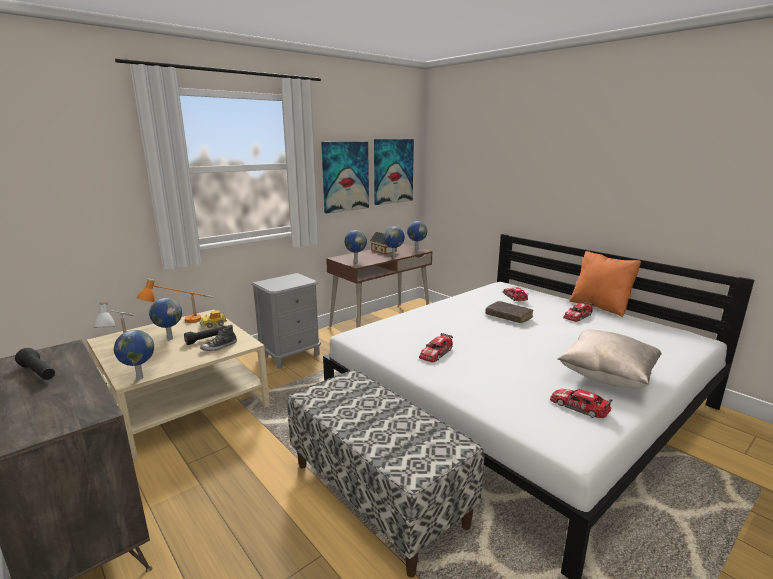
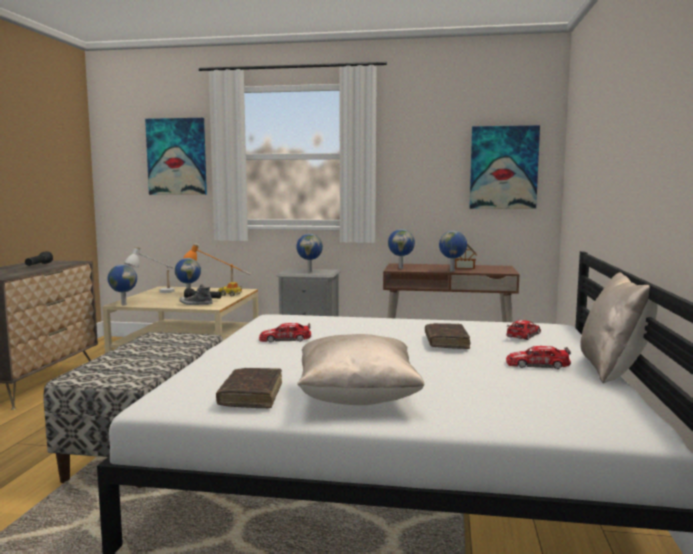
camera: 50 degrees right, 10 degrees down
picture [321,142,369,213] -> picture moved to [145,118,207,195]
globe [407,221,427,251] -> globe moved to [296,234,323,272]
toy car [550,389,612,418] -> brown book [216,368,282,408]
orange pillow [569,251,641,317] -> beige pillow [580,270,658,383]

